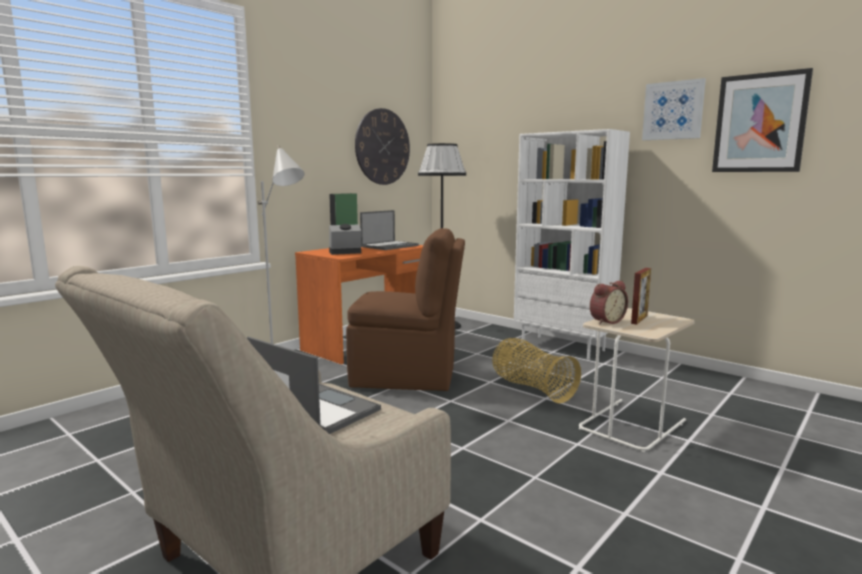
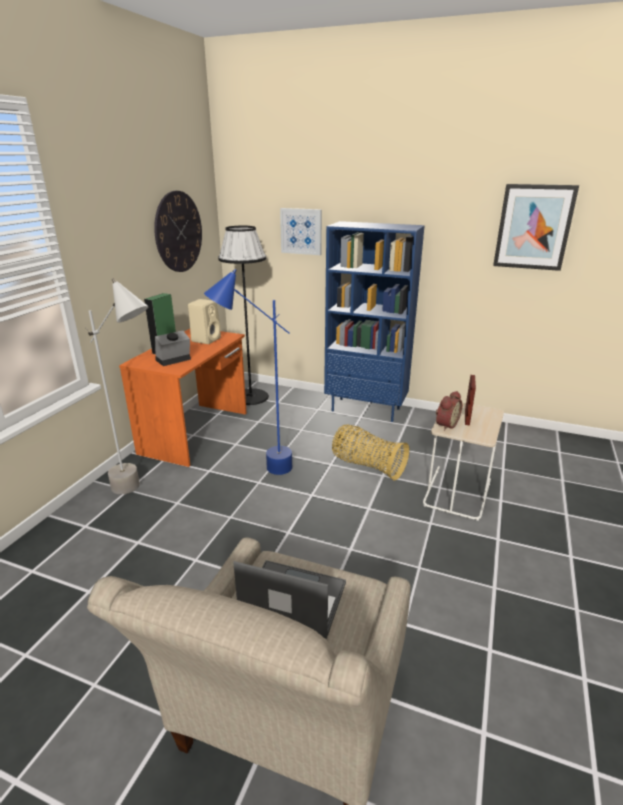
camera: 20 degrees left, 15 degrees up
brown chair [346,228,465,391] -> blue floor lamp [204,269,292,475]
laptop [360,210,419,250] -> beige speaker [188,299,221,344]
white bookcase [514,129,630,360] -> blue bookcase [324,221,425,422]
picture [642,78,706,140] -> picture moved to [280,208,322,255]

